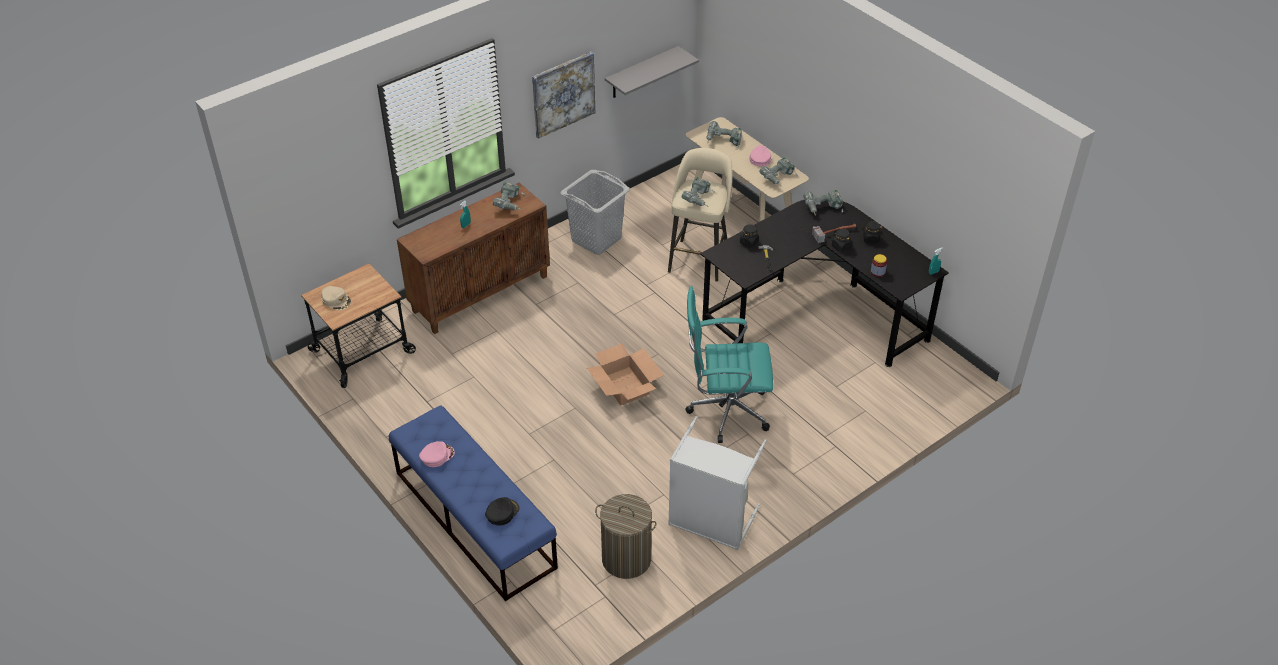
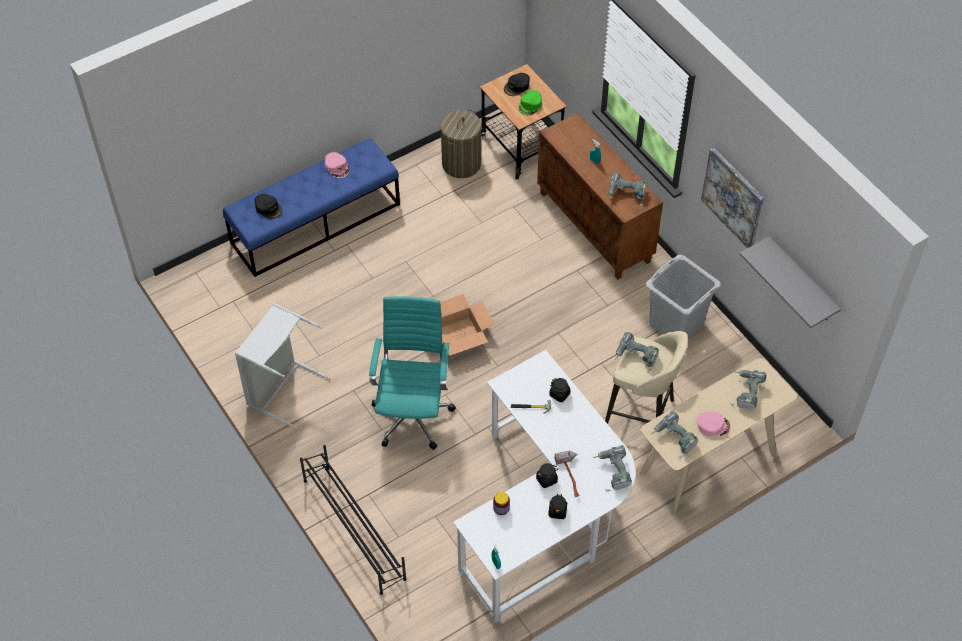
camera: 95 degrees right, 10 degrees up
beige cap [321,286,351,310] -> black cap [504,73,530,96]
laundry basket [595,494,657,579] -> laundry basket moved to [440,109,481,178]
black desk [700,200,949,367] -> white desk [453,350,635,622]
none -> black shoe rack [300,445,406,595]
none -> green cap [519,90,542,116]

